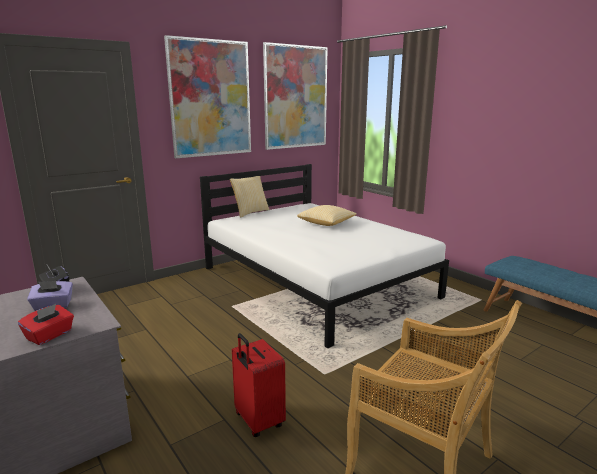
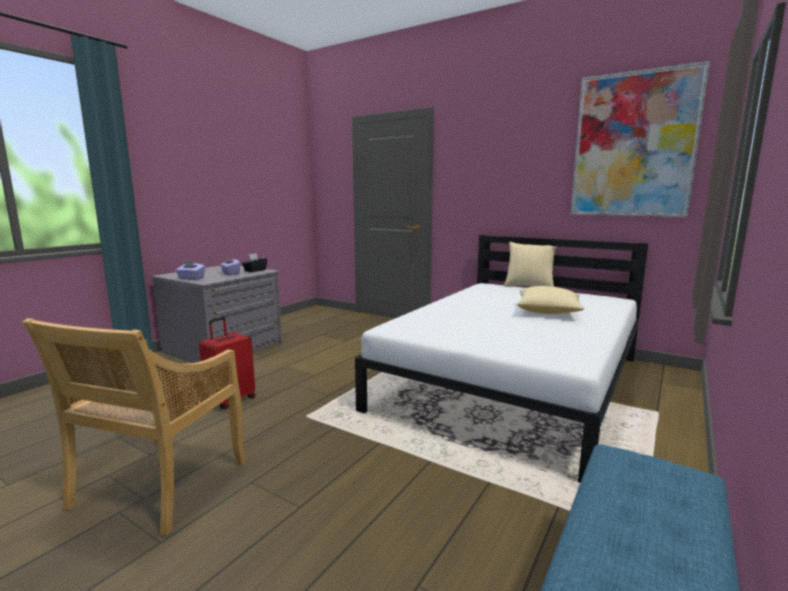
camera: 70 degrees right, 5 degrees down
red tissue box [18,304,74,345] -> purple tissue box [176,260,205,280]
picture [164,35,251,158] -> none

